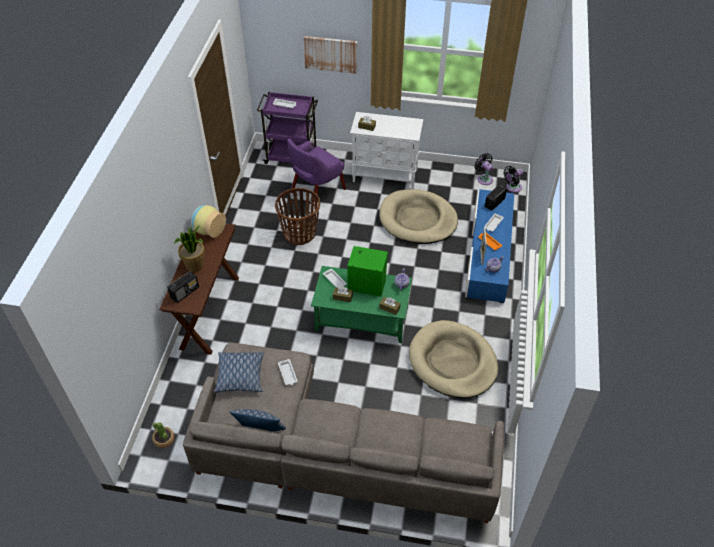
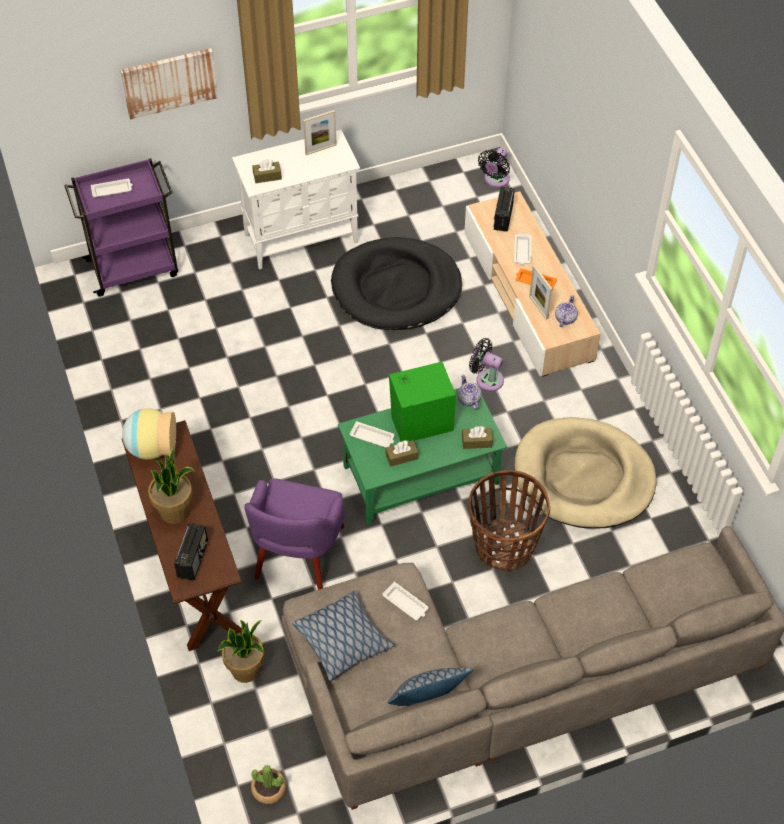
camera: 30 degrees left, 5 degrees up
basket [275,188,320,245] -> basket moved to [468,470,550,571]
purple armchair [287,138,346,205] -> purple armchair moved to [244,478,345,590]
beige dog bed [379,189,458,244] -> black dog bed [331,237,462,330]
blue tv stand [465,189,514,303] -> beige tv stand [464,191,600,377]
black fan [474,153,493,185] -> black fan moved to [469,338,504,392]
none -> potted plant [217,620,264,683]
none -> picture frame [303,110,337,155]

